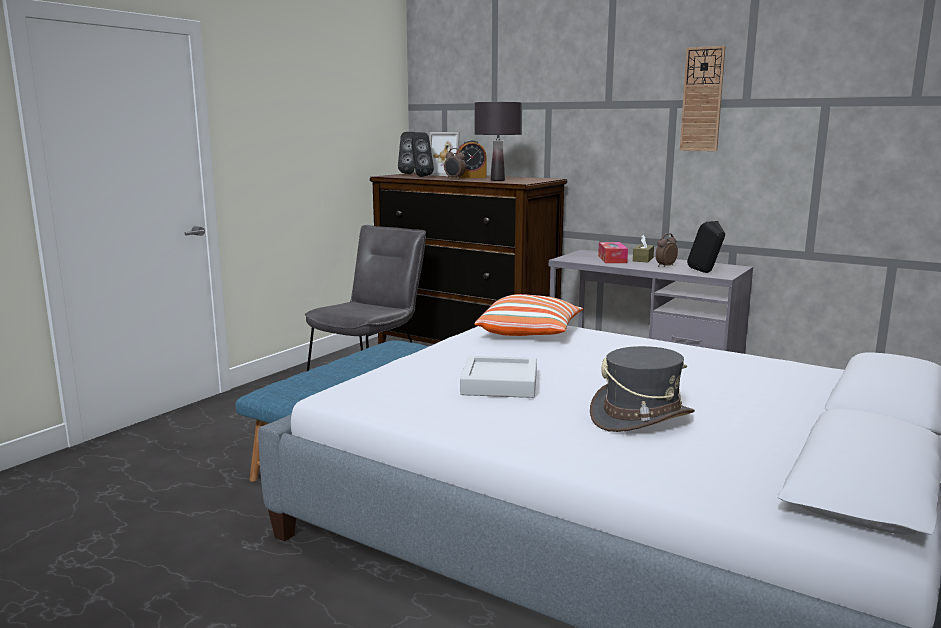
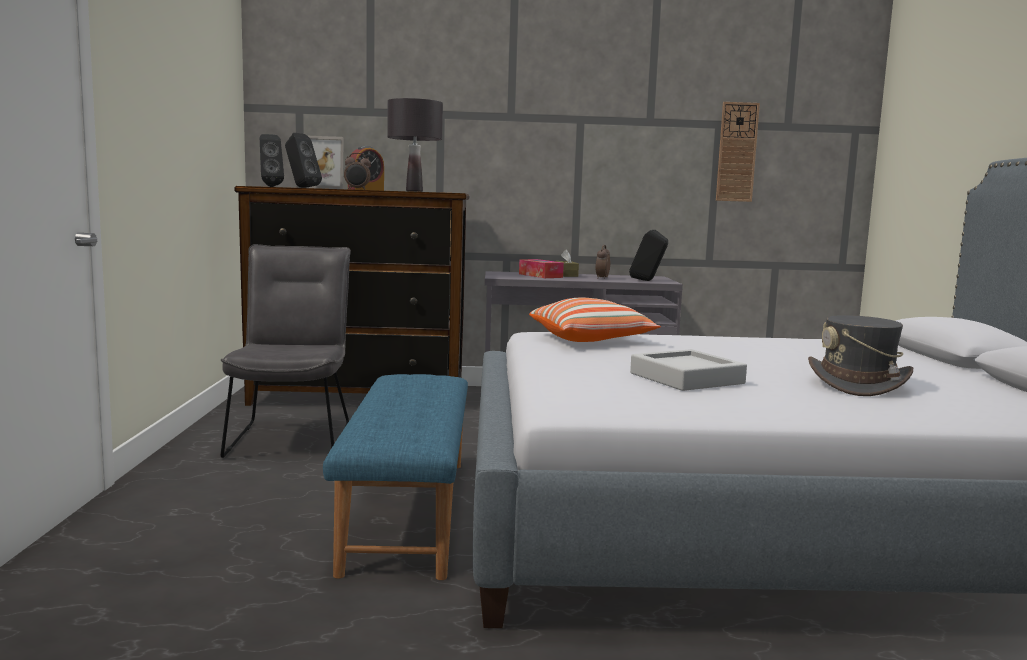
camera: 35 degrees left, 5 degrees down
wall clock [680,46,726,151] -> wall clock moved to [716,102,760,202]

